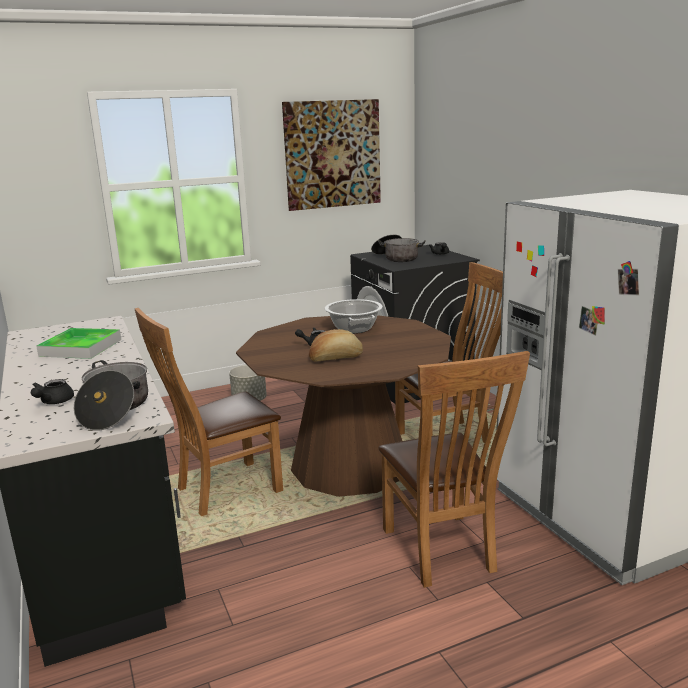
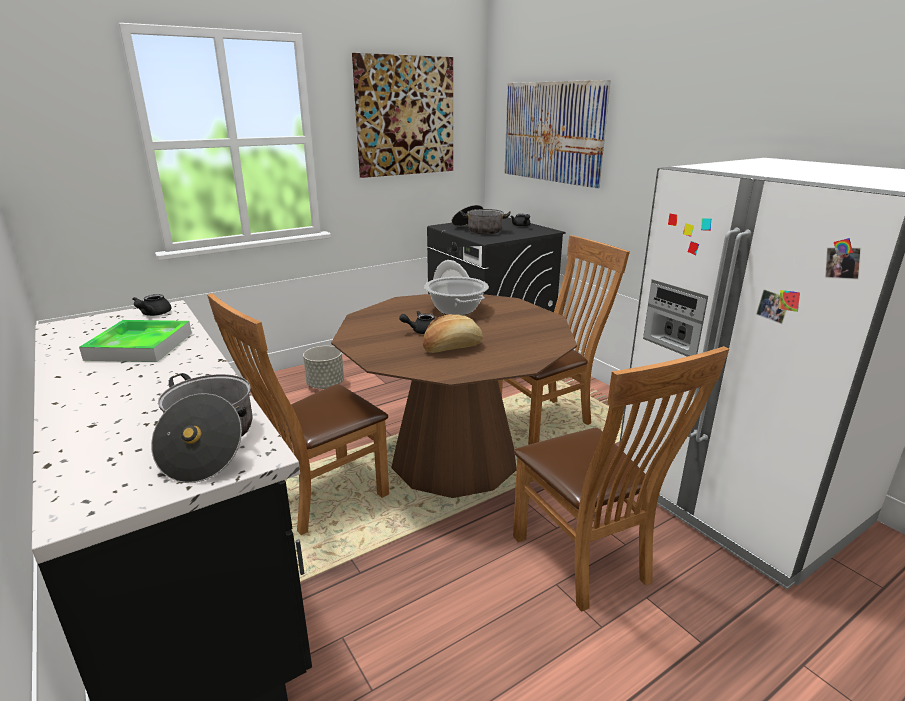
camera: 10 degrees left, 5 degrees up
black teapot [31,379,74,404] -> black teapot moved to [132,294,172,316]
none -> picture [505,80,610,188]

